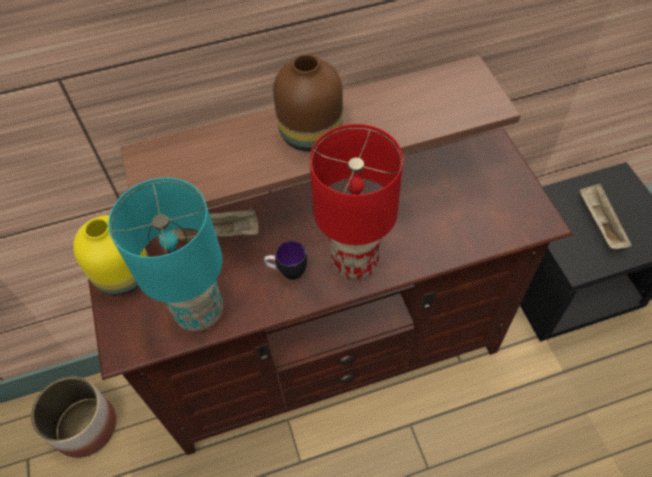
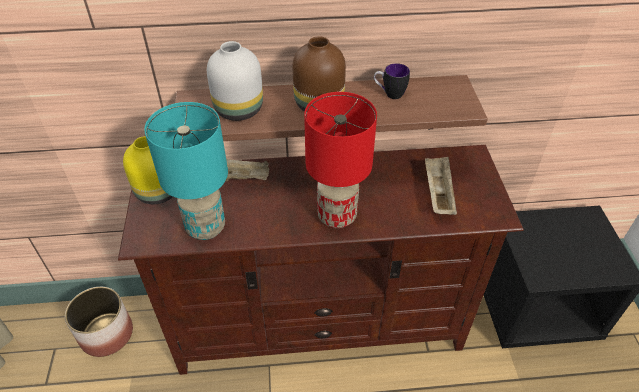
camera: 10 degrees right, 10 degrees down
mug [264,241,307,280] -> mug moved to [374,63,410,99]
beige tray [579,183,632,249] -> beige tray moved to [425,156,457,215]
none -> white vase [207,41,263,121]

